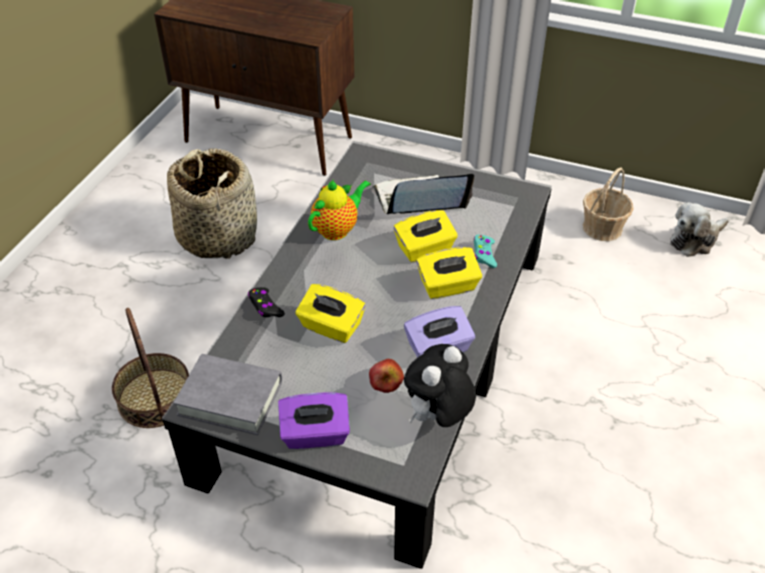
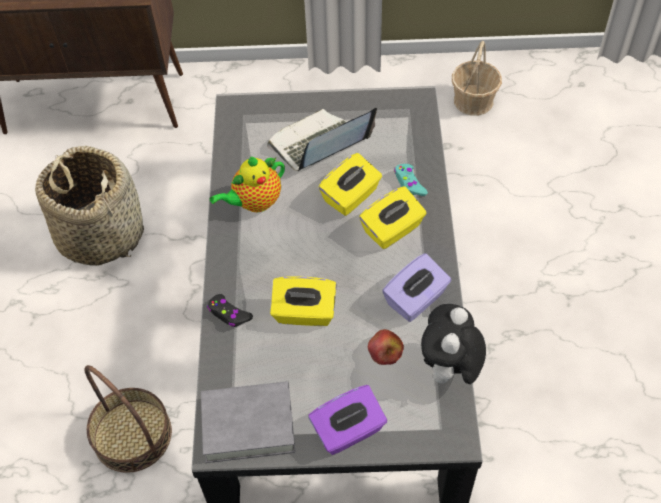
camera: 20 degrees left, 10 degrees up
teapot [308,179,371,240] -> teapot turned 150 degrees counterclockwise [210,157,285,212]
plush toy [670,202,729,257] -> none

